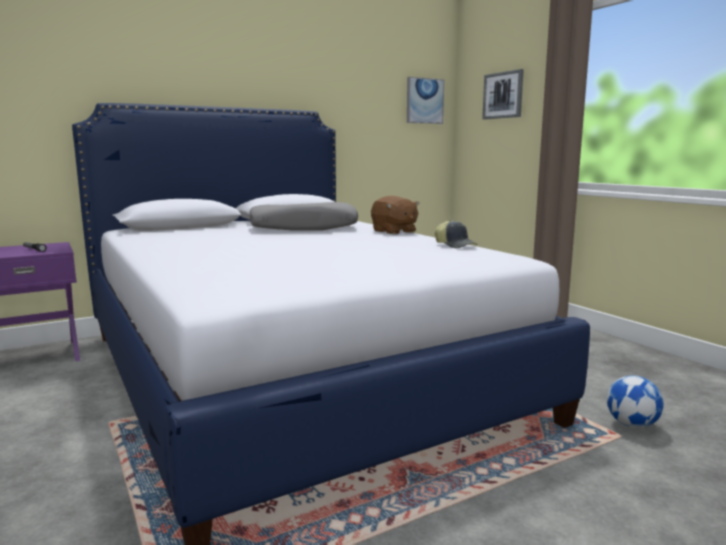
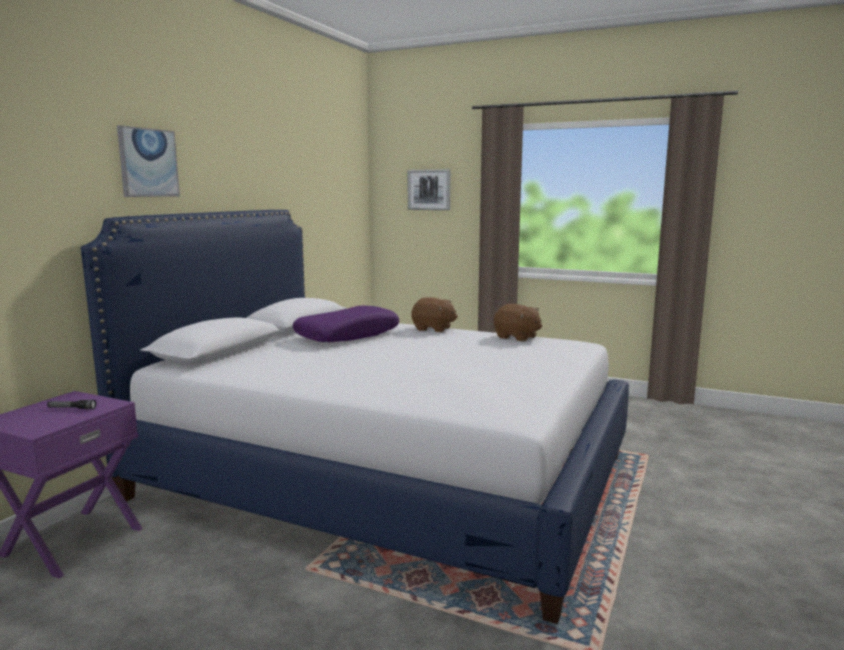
camera: 35 degrees left, 0 degrees up
grey pillow [250,202,358,231] -> purple pillow [293,305,399,342]
picture [407,77,444,124] -> picture moved to [117,125,180,197]
cap [435,220,478,248] -> brown plush toy [494,304,542,342]
football [607,376,664,428] -> none

